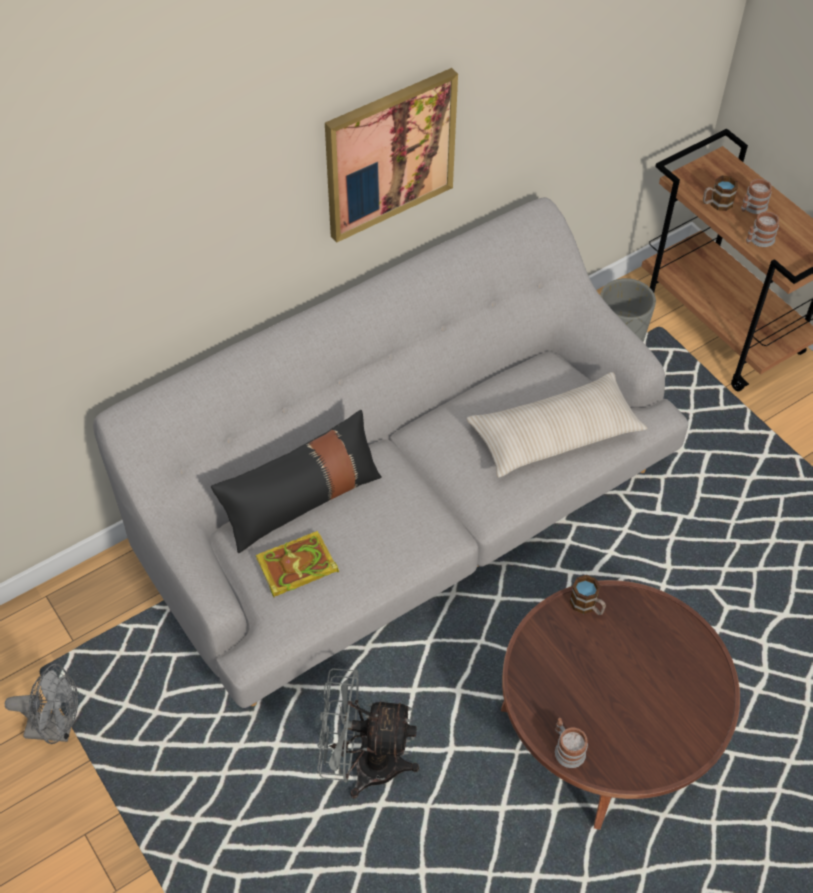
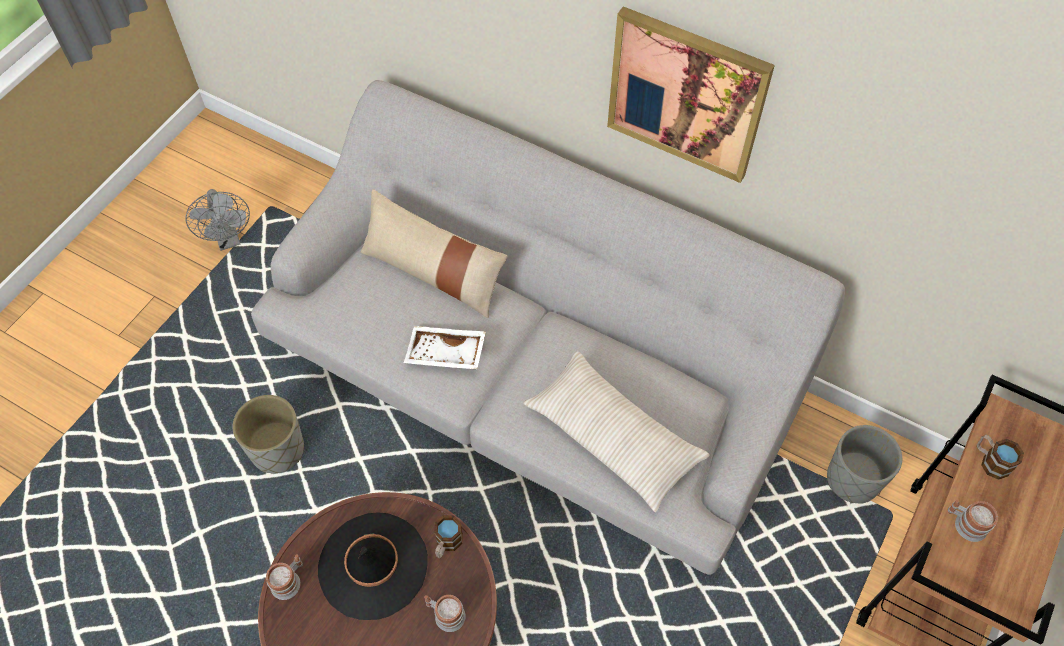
camera: 65 degrees right, 5 degrees up
black pillow [211,410,382,553] -> beige pillow [361,189,508,318]
book [256,531,339,598] -> none
grey fan [317,668,419,799] -> grey planter [232,395,304,473]
mug [741,179,772,214] -> mug moved to [424,595,466,632]
none -> black hat [318,512,428,620]
none -> white tray [404,326,486,369]

